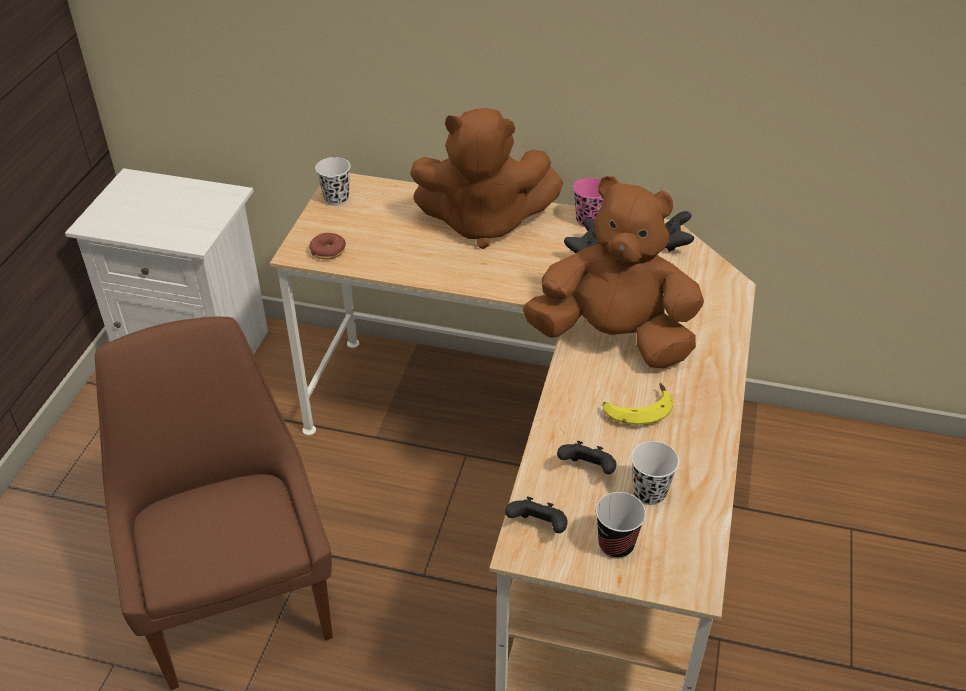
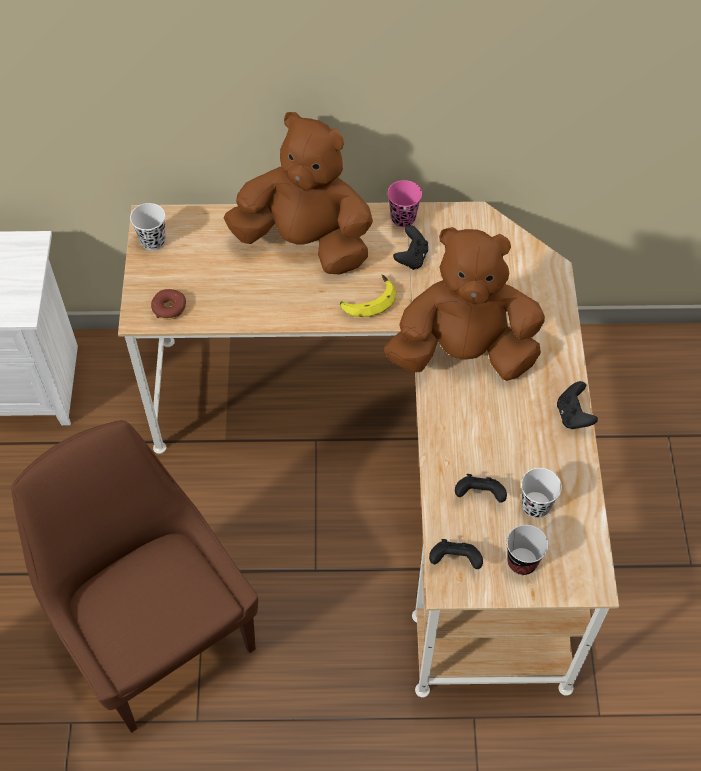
camera: 15 degrees left, 15 degrees up
brown plush toy [410,108,563,249] -> brown plush toy turned 150 degrees counterclockwise [224,112,373,274]
banana [603,383,673,425] -> banana moved to [340,274,396,317]
black game controller [665,211,694,252] -> black game controller moved to [557,381,598,429]

